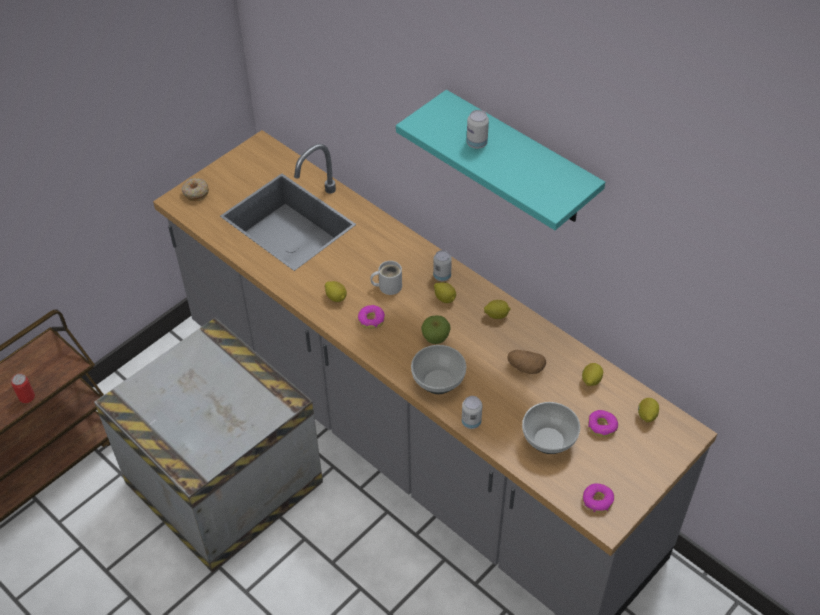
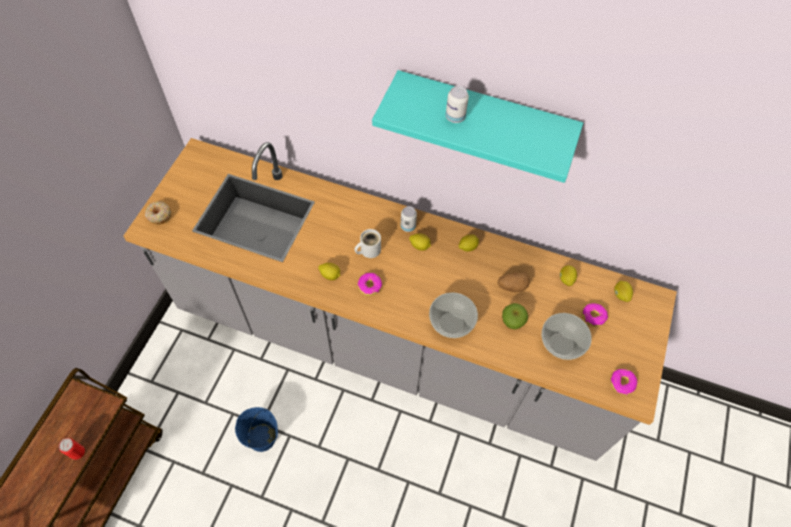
camera: 25 degrees left, 10 degrees up
crate [94,317,323,573] -> blue bucket [235,407,278,452]
apple [421,315,451,344] -> apple moved to [502,303,528,329]
can [462,396,482,429] -> none

